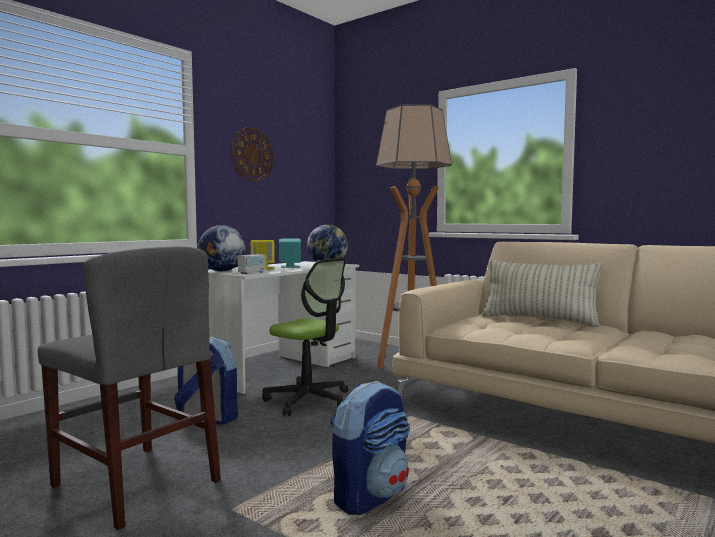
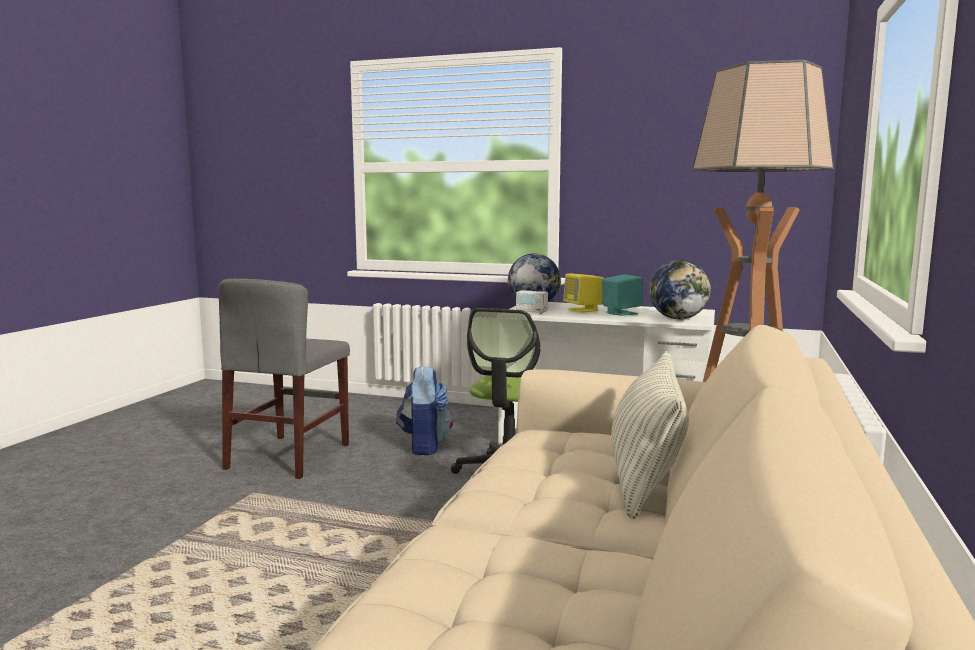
camera: 70 degrees right, 5 degrees up
wall clock [231,127,273,182] -> none
backpack [330,381,410,515] -> none

